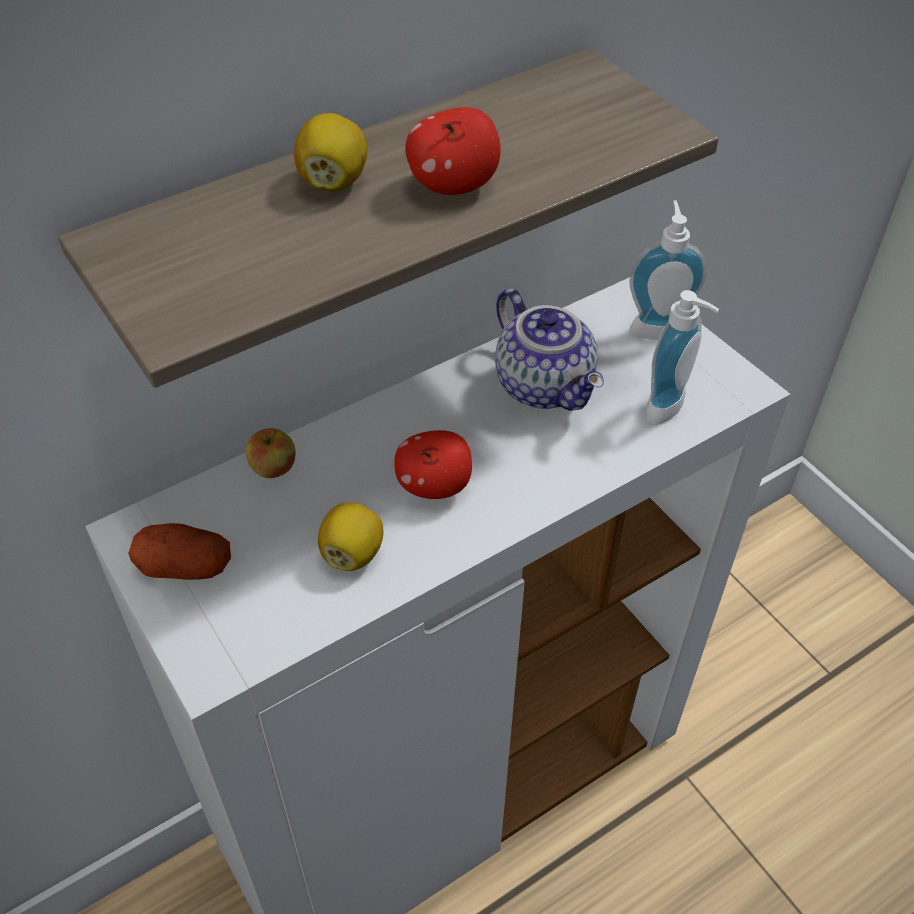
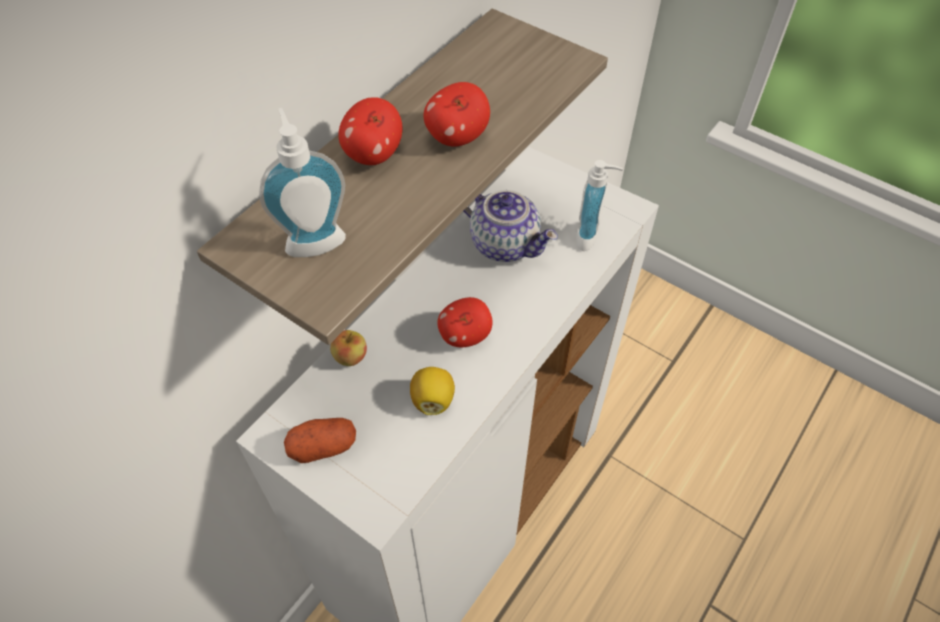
camera: 20 degrees left, 5 degrees up
lemon [294,113,367,192] -> apple [338,97,402,165]
soap dispenser [629,201,707,340] -> soap dispenser moved to [259,108,346,257]

